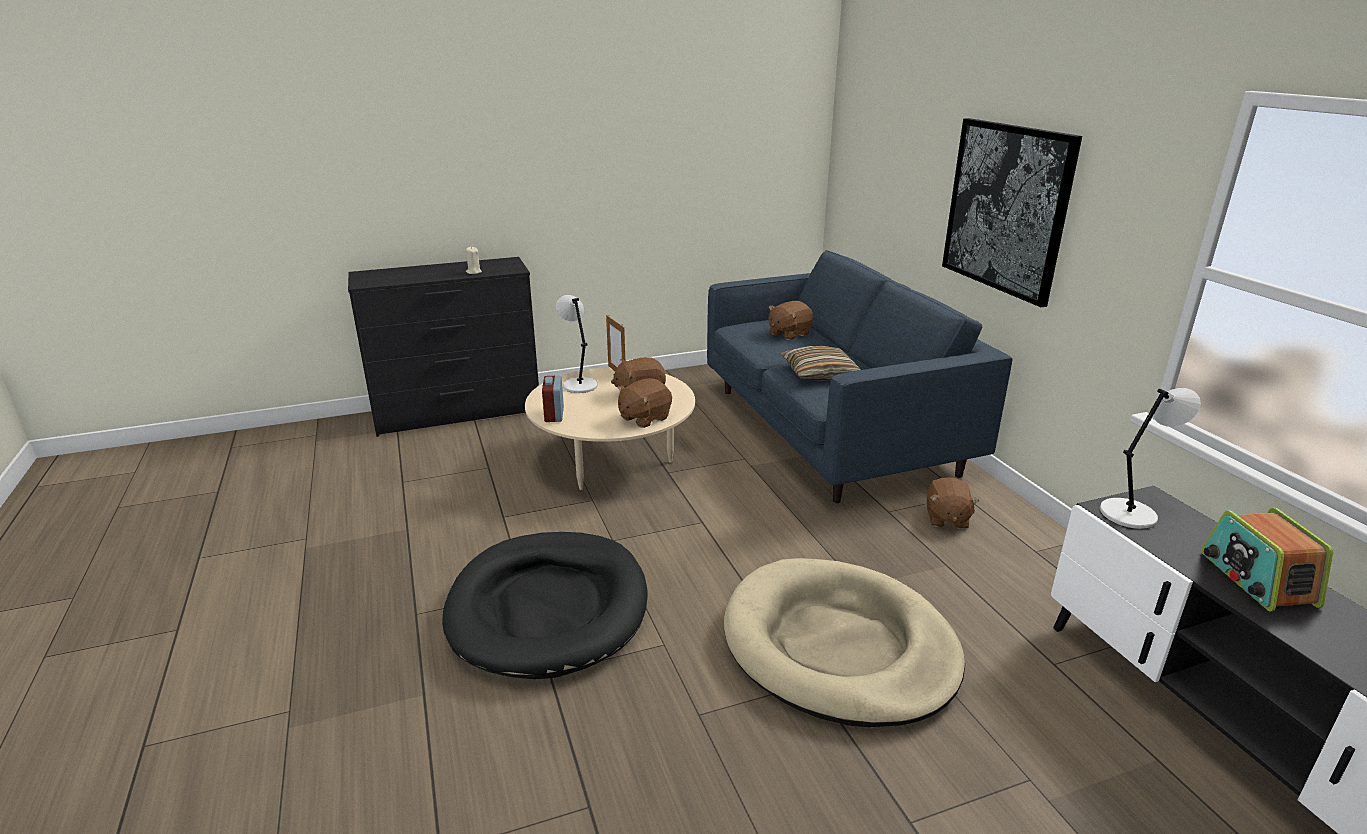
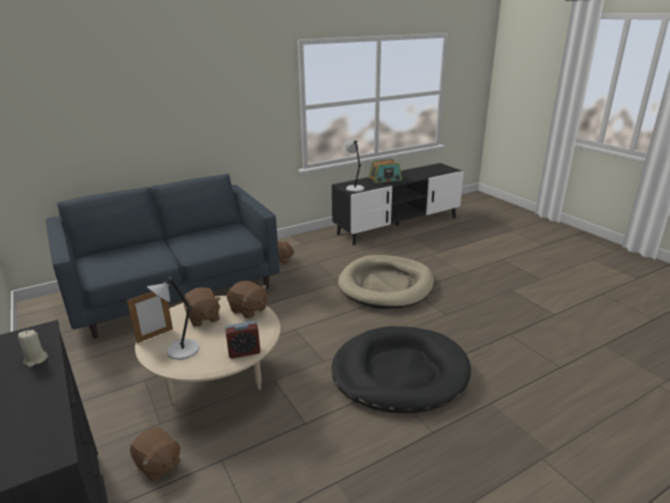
camera: 100 degrees left, 0 degrees up
brown plush toy [768,301,813,340] -> brown plush toy moved to [130,427,181,482]
pillow [781,346,861,381] -> none
picture [942,118,1082,307] -> none

